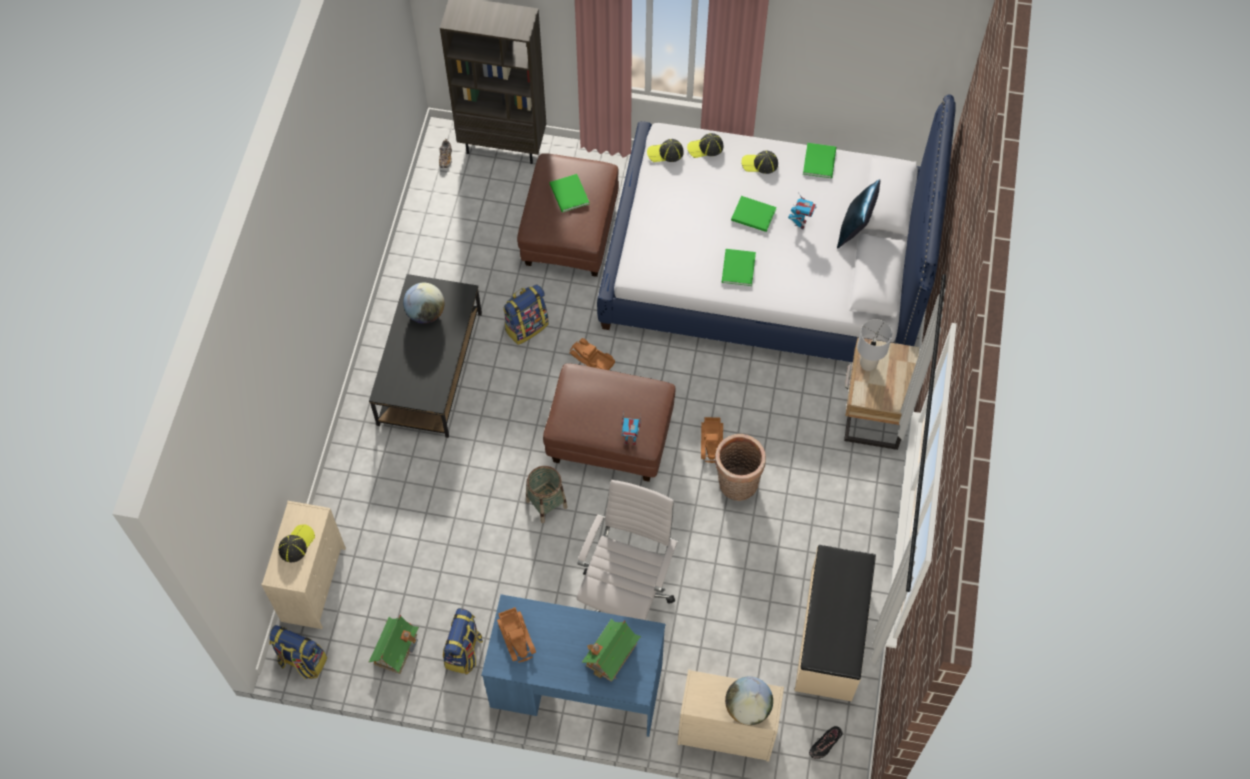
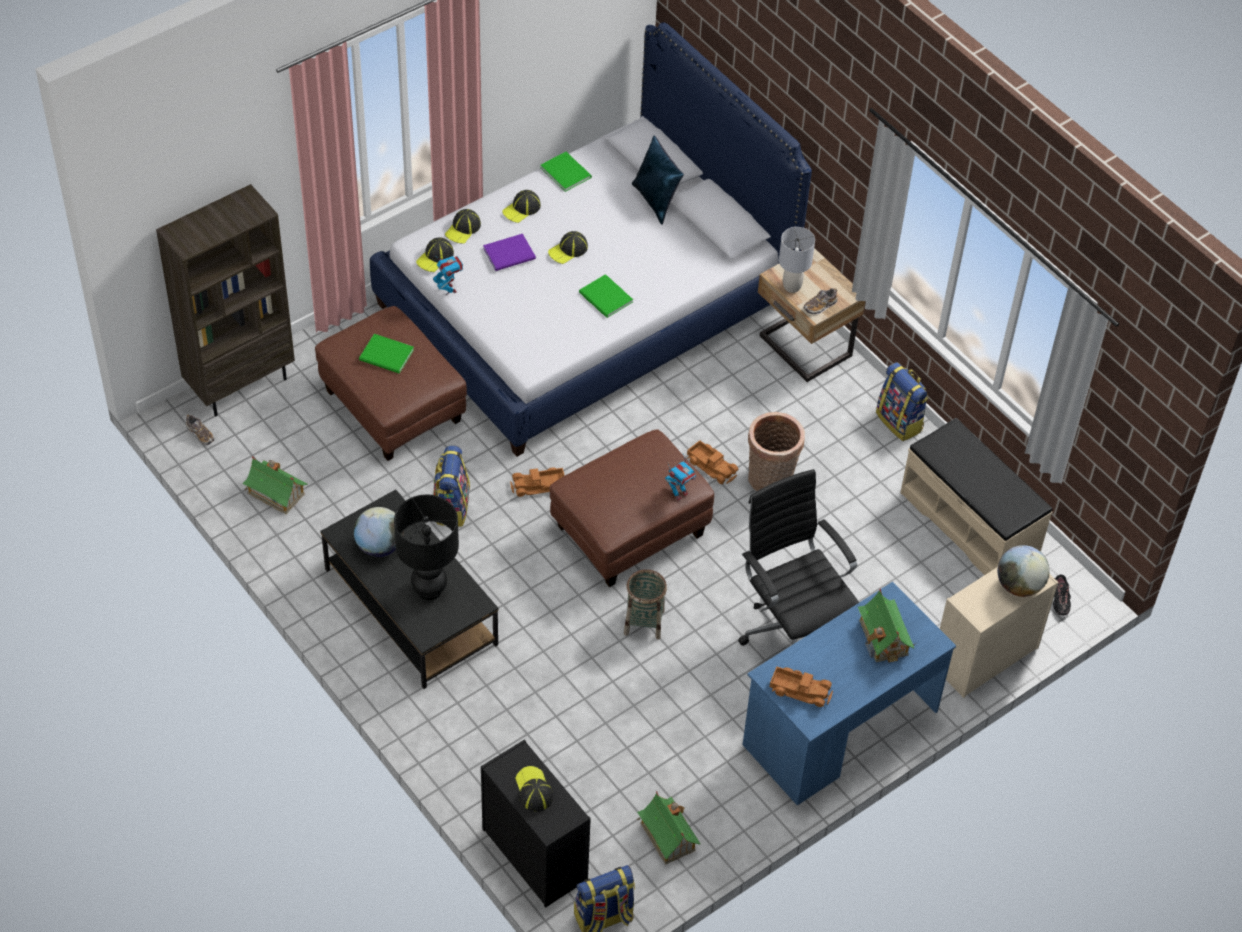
camera: 50 degrees left, 10 degrees down
beige dresser [261,501,346,629] -> black dresser [481,740,591,908]
backpack [443,608,483,674] -> backpack moved to [876,362,928,441]
white office chair [577,480,678,620] -> black office chair [738,469,859,646]
green book [731,196,776,232] -> cap [548,231,588,264]
toy robot [788,192,816,229] -> toy robot moved to [433,256,463,295]
none -> toy house [242,456,308,514]
none -> black table lamp [394,494,459,600]
none -> purple book [483,234,536,271]
none -> shoe [804,288,837,314]

